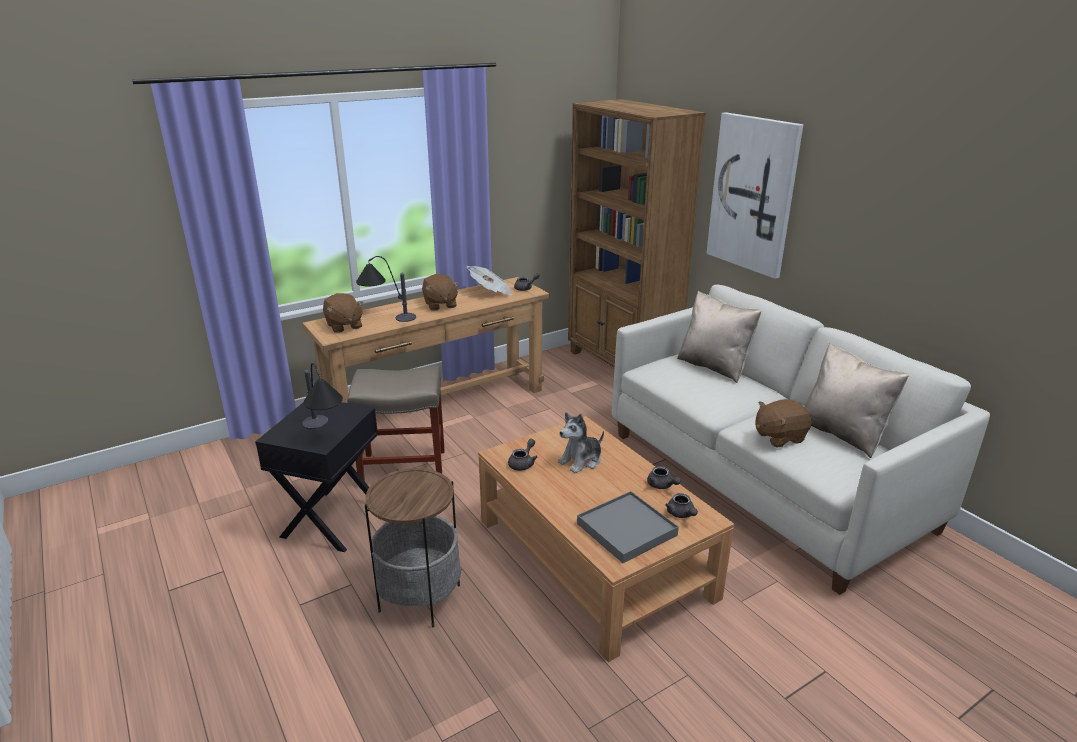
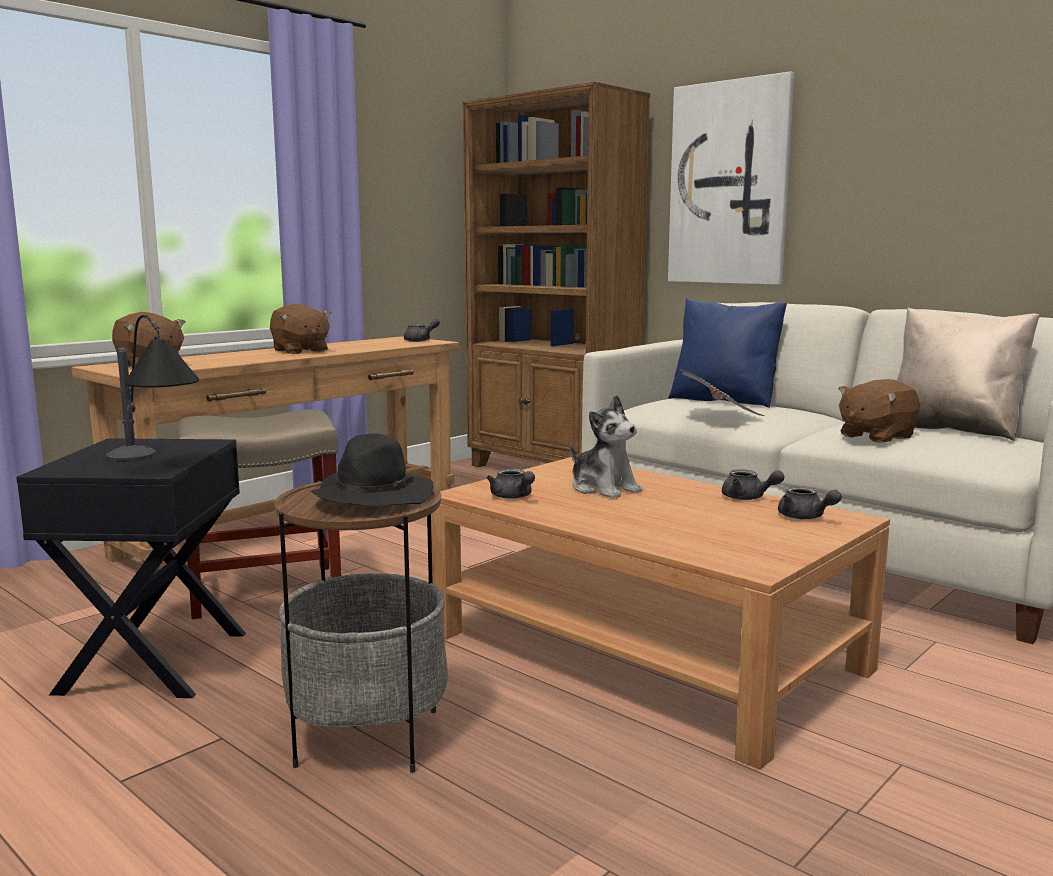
camera: 15 degrees left, 15 degrees down
table lamp [356,256,416,322] -> none
newspaper [467,266,512,296] -> newspaper moved to [681,370,765,416]
grey teapot [508,439,537,471] -> grey teapot turned 135 degrees clockwise [487,468,535,499]
plush toy [558,412,604,473] -> plush toy turned 75 degrees counterclockwise [570,395,642,499]
grey tray [577,491,679,563] -> none
beige pillow [677,291,761,383] -> blue pillow [668,299,787,408]
none -> black hat [310,433,434,506]

